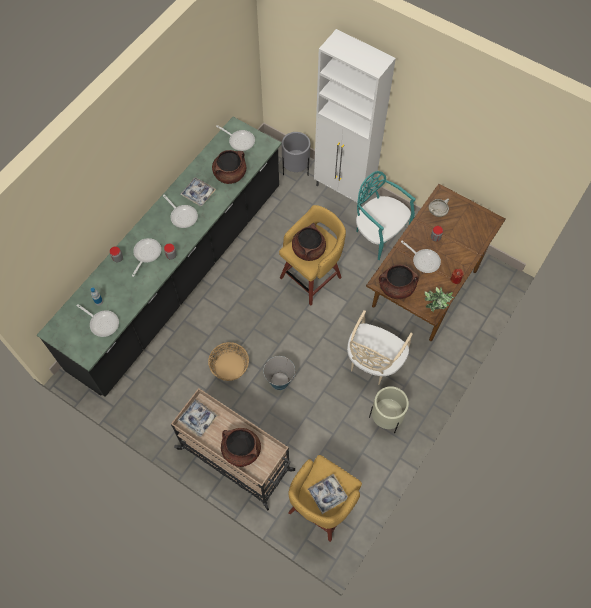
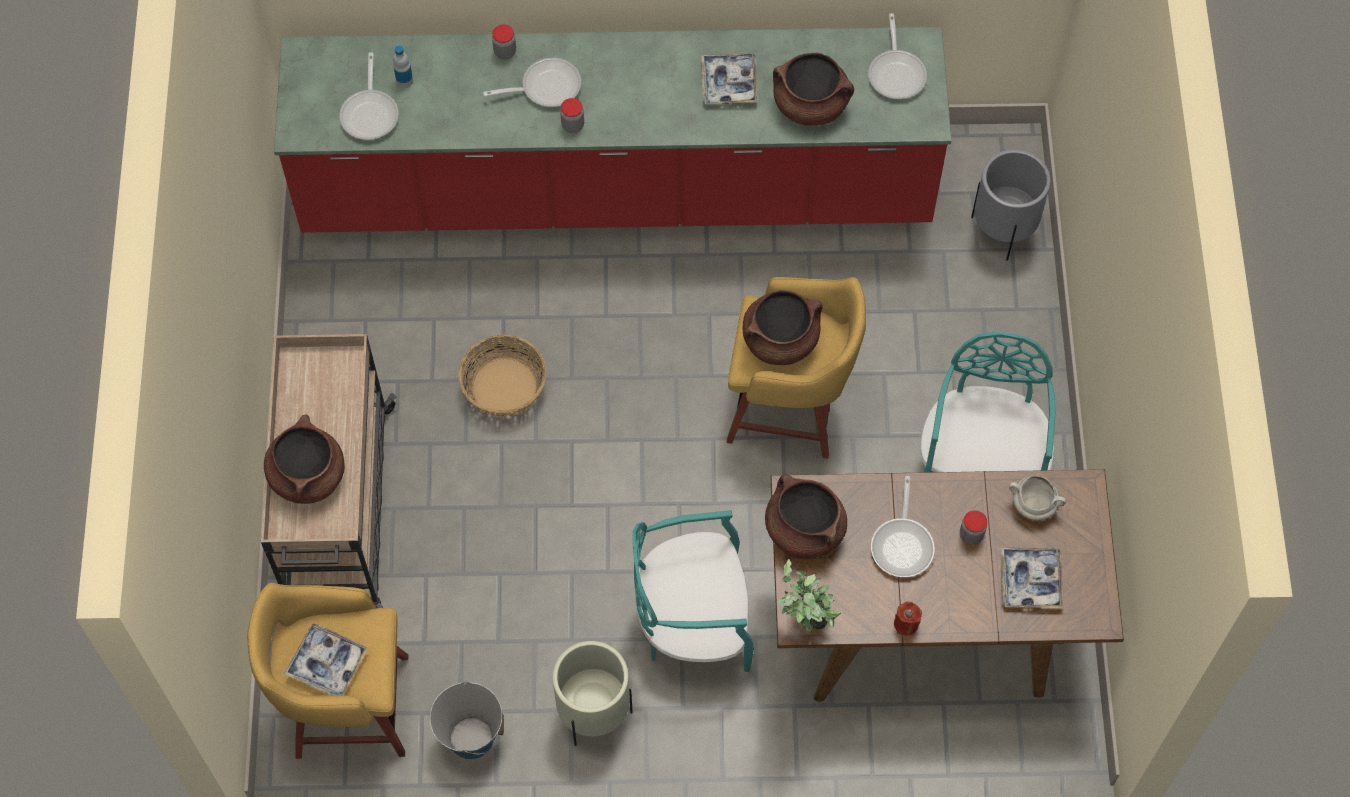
camera: 55 degrees right, 0 degrees up
black counter [37,117,281,397] -> red counter [274,27,952,233]
frying pan [163,195,198,228] -> none
tray [178,399,218,437] -> tray moved to [1001,547,1063,608]
bucket [263,356,296,390] -> bucket moved to [430,681,504,759]
white cabinet [314,29,396,210] -> none
beige chair [347,310,413,385] -> turquoise chair [632,510,754,672]

